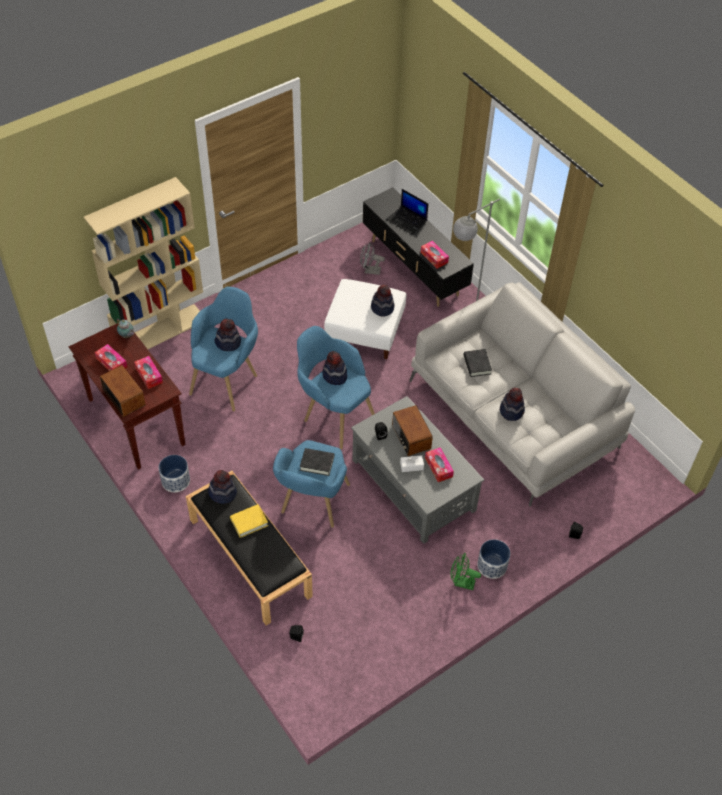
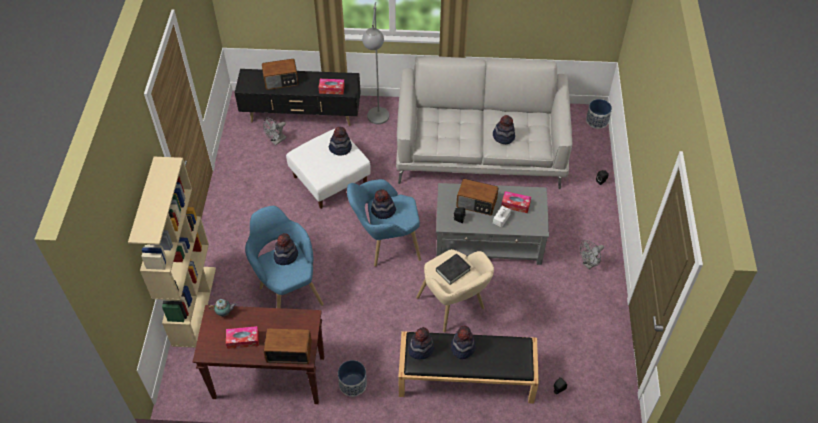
camera: 50 degrees left, 0 degrees up
tissue box [134,356,163,389] -> none
yellow book [230,504,268,538] -> hat [451,326,476,359]
blue armchair [273,440,350,528] -> beige armchair [416,249,494,332]
laptop [386,189,428,234] -> radio [262,59,299,90]
green fan [451,553,481,590] -> grey fan [580,240,604,269]
black book [463,349,492,377] -> none
planter [477,539,510,579] -> planter moved to [586,99,612,129]

